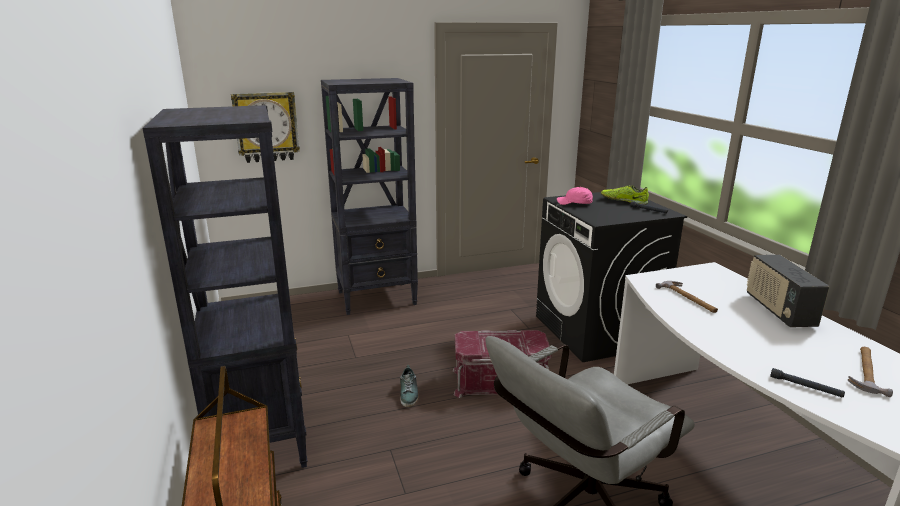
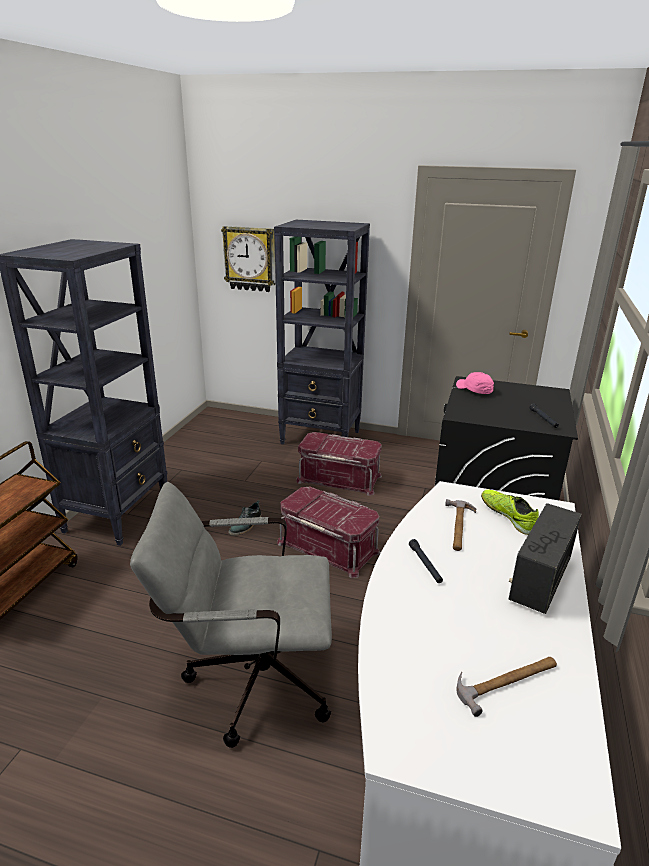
camera: 35 degrees right, 5 degrees up
shoe [601,185,649,205] -> shoe moved to [481,489,539,535]
black flashlight [770,368,845,397] -> black flashlight moved to [409,539,443,583]
none -> red storage box [296,432,382,496]

